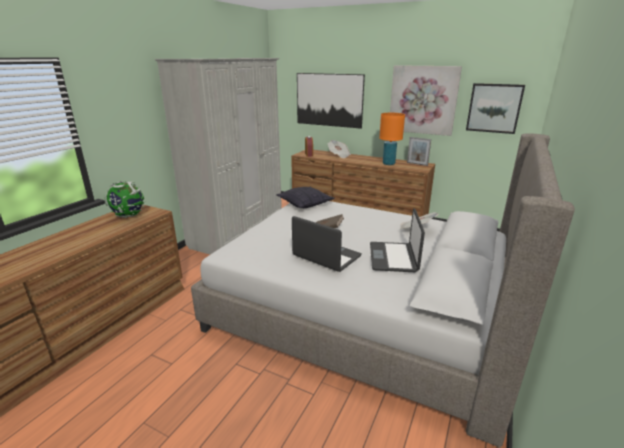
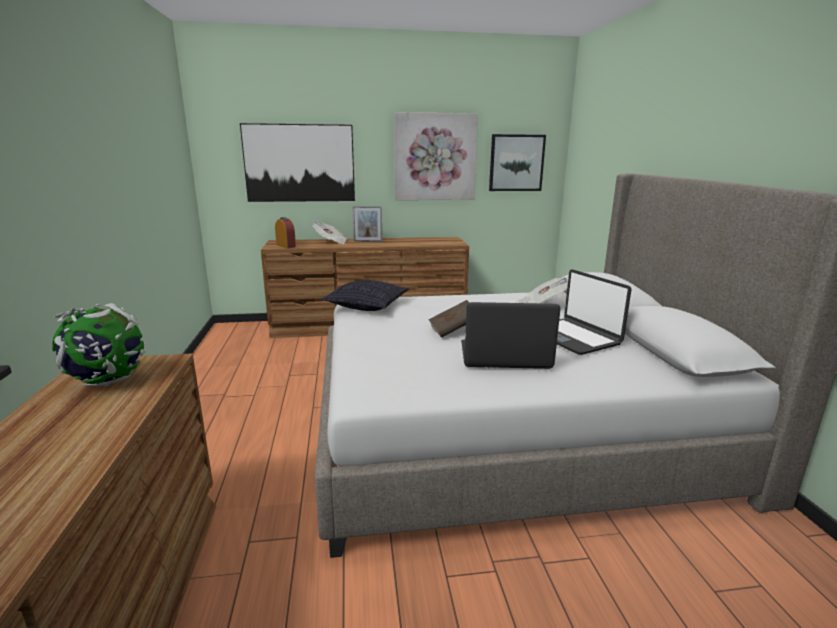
camera: 35 degrees left, 5 degrees down
white wardrobe [155,58,282,254] -> none
orange table lamp [379,113,405,165] -> none
picture frame [407,137,431,166] -> picture frame moved to [353,206,382,242]

